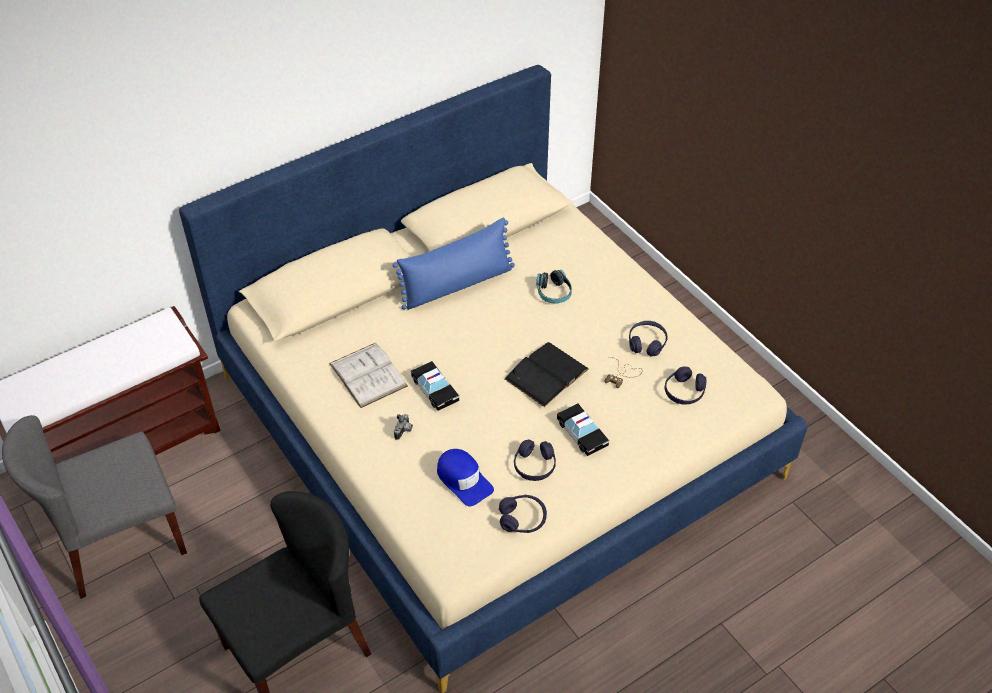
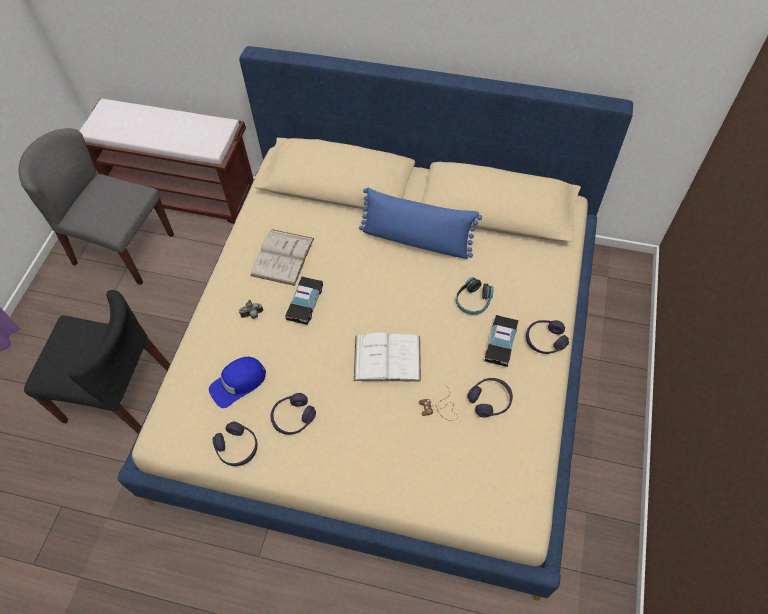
camera: 50 degrees right, 10 degrees up
blue cap [437,449,494,506] -> blue cap turned 45 degrees clockwise [209,357,266,408]
black book [504,342,589,407] -> white book [354,332,421,381]
toy car [557,404,609,456] -> toy car moved to [484,315,518,367]
purple headphones [665,366,706,404] -> purple headphones moved to [526,320,569,354]

